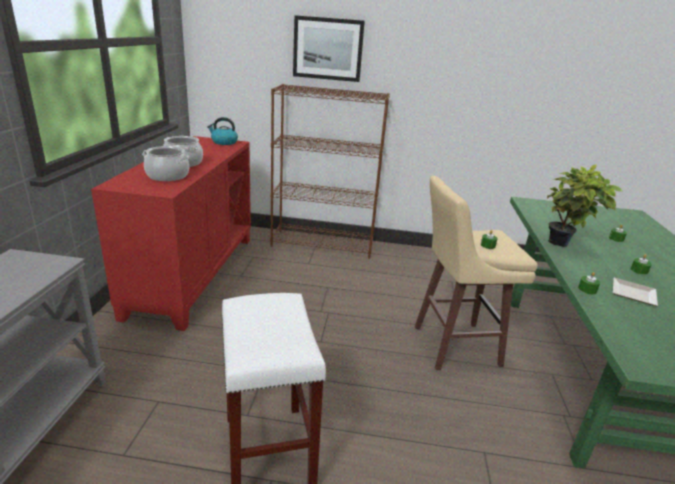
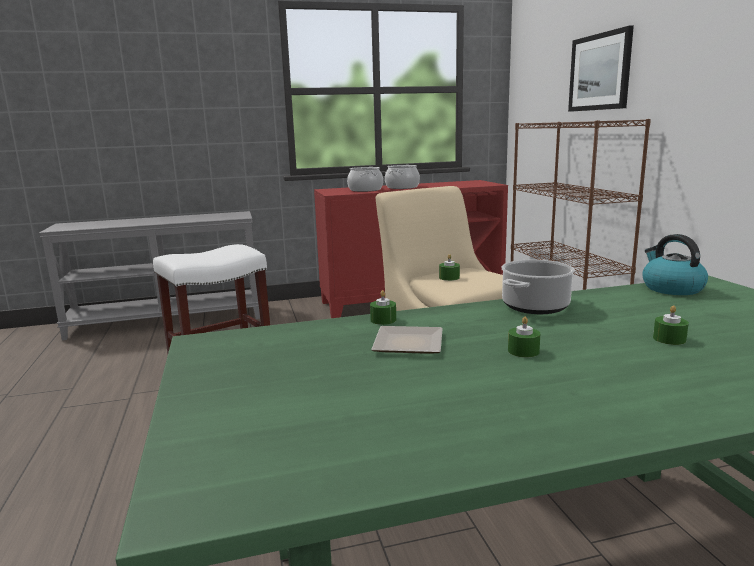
camera: 70 degrees right, 10 degrees down
kettle [207,117,238,145] -> kettle moved to [642,234,708,295]
potted plant [547,164,622,247] -> cooking pot [501,260,575,314]

